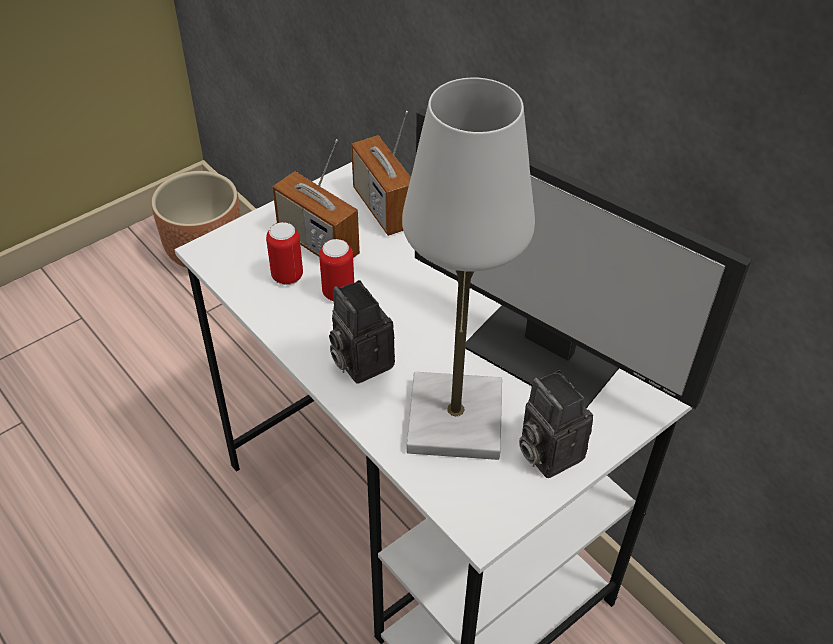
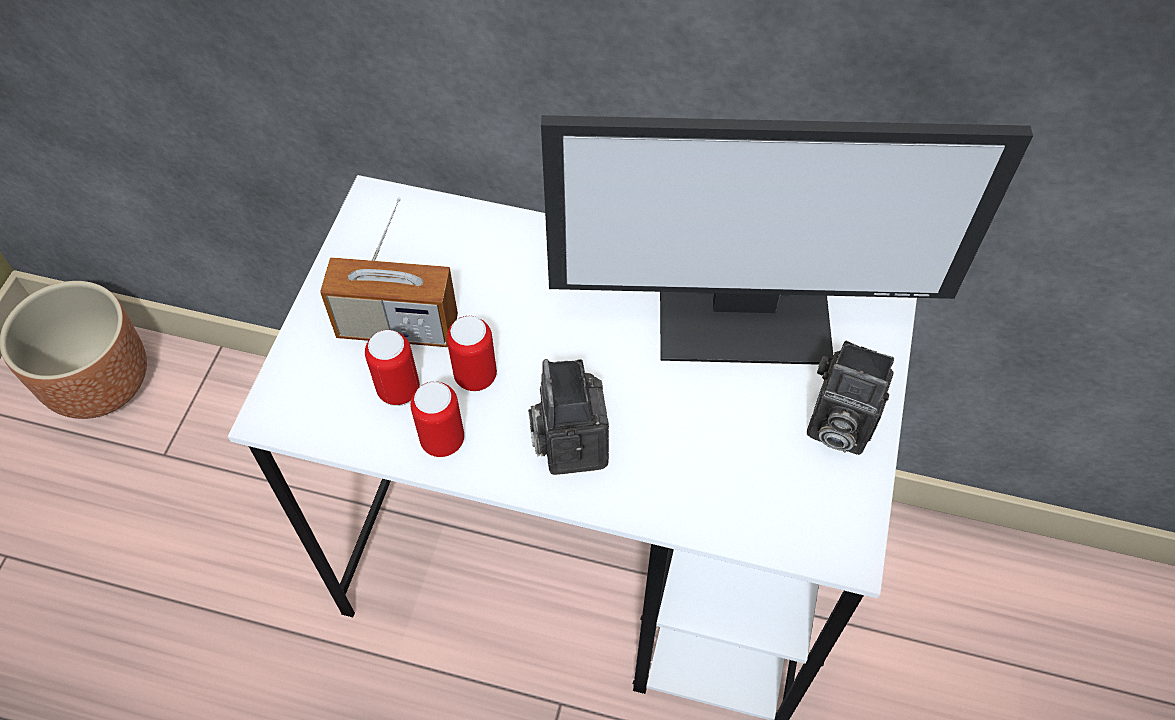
camera: 35 degrees left, 10 degrees up
camera [329,280,395,384] -> camera turned 60 degrees clockwise [528,359,609,475]
radio [351,111,411,236] -> none
white table lamp [402,78,535,460] -> none
none -> can [411,381,464,457]

